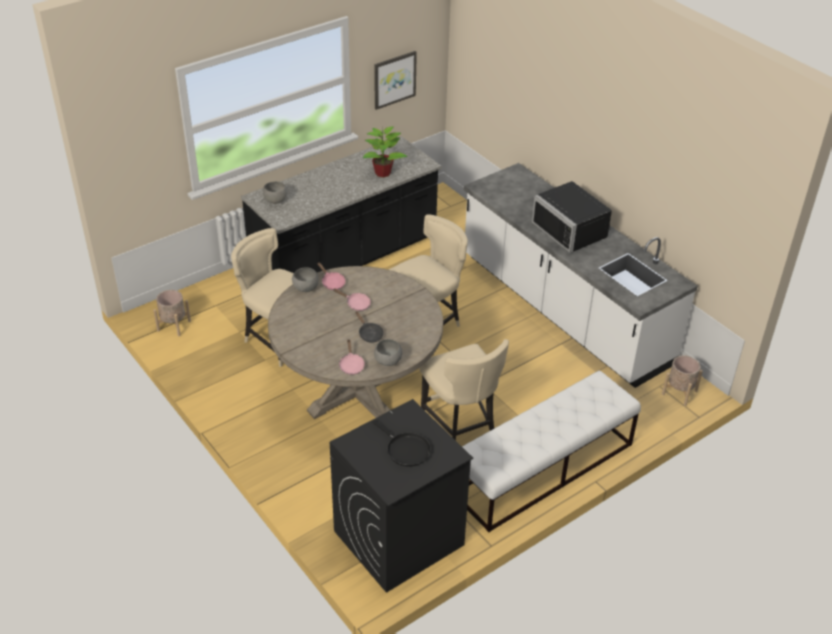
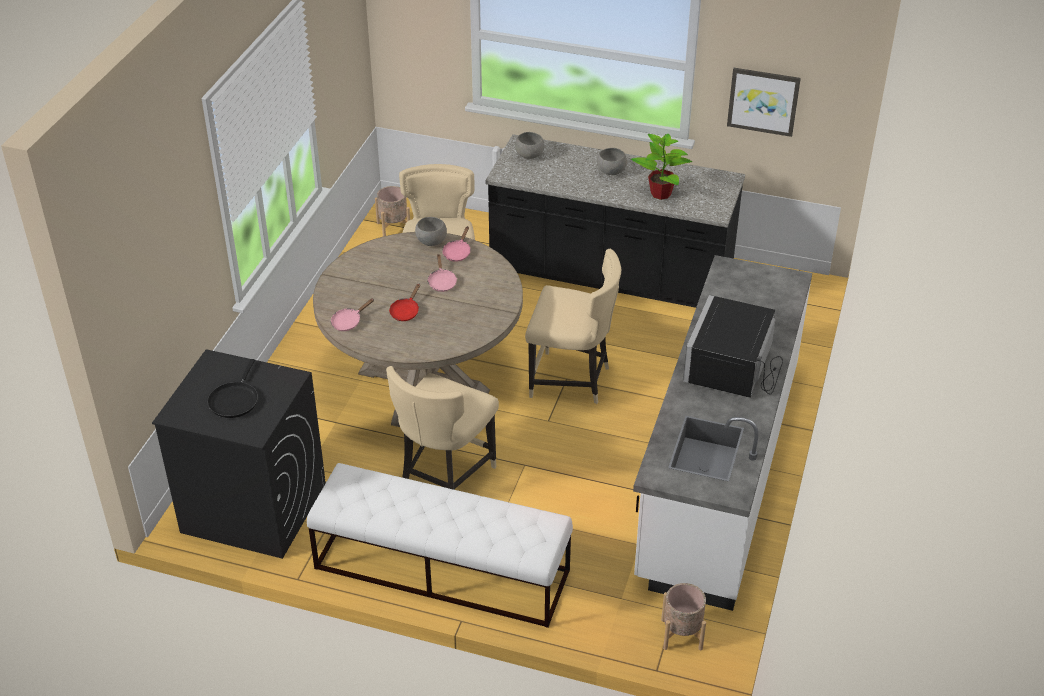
camera: 55 degrees right, 0 degrees up
black frying pan [355,311,384,343] -> red frying pan [389,284,420,321]
grey bowl [374,339,402,366] -> grey bowl moved to [597,148,627,175]

